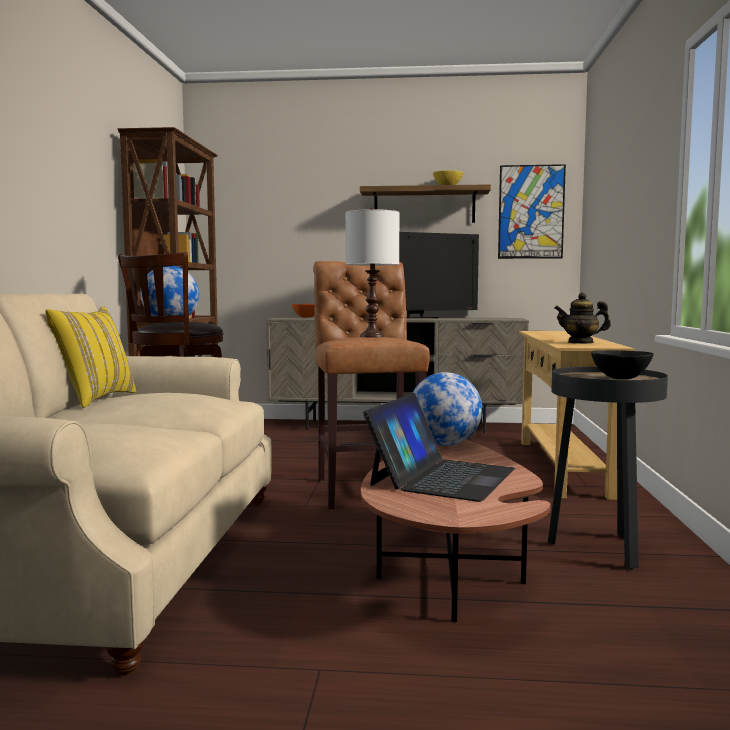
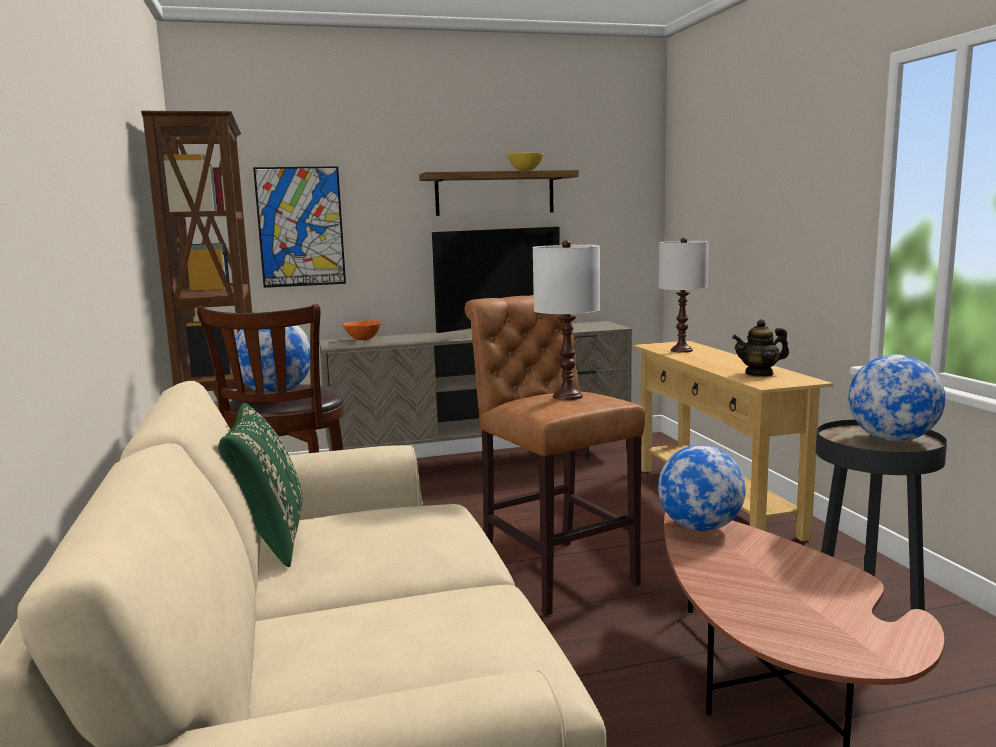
camera: 20 degrees left, 5 degrees up
yellow pillow [45,306,137,408] -> green pillow [218,403,302,567]
laptop [363,393,515,502] -> none
picture [498,164,566,259] -> picture moved to [253,166,346,288]
black bowl [591,350,654,379] -> globe [848,354,945,441]
none -> white table lamp [659,237,709,353]

